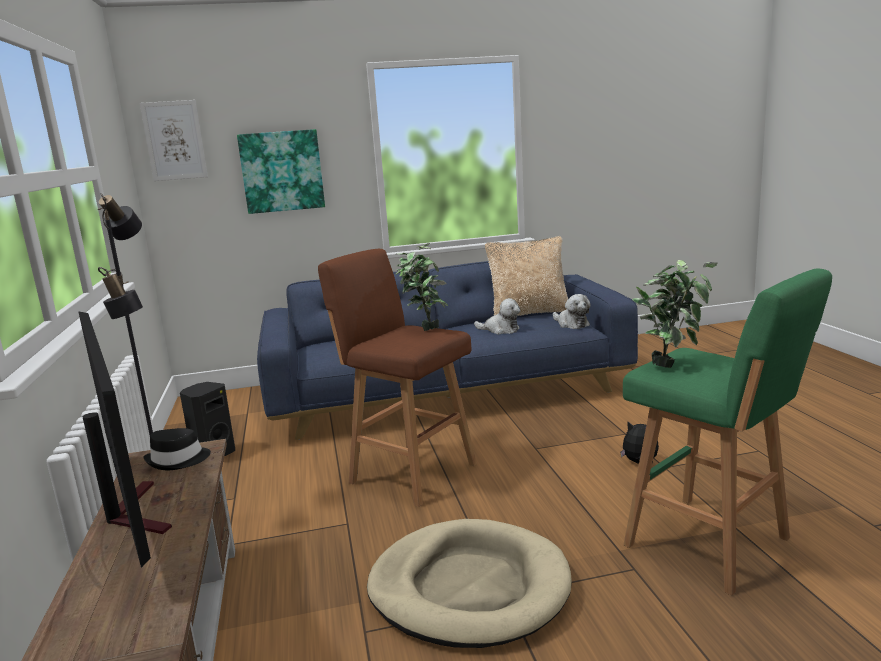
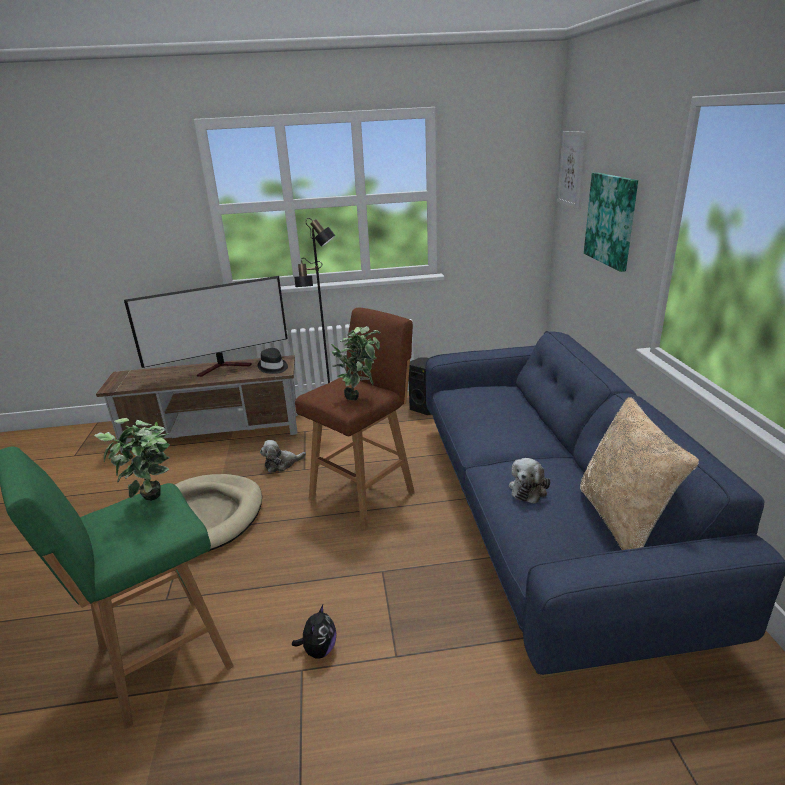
camera: 95 degrees right, 10 degrees up
plush toy [553,294,591,329] -> plush toy moved to [260,440,306,473]

